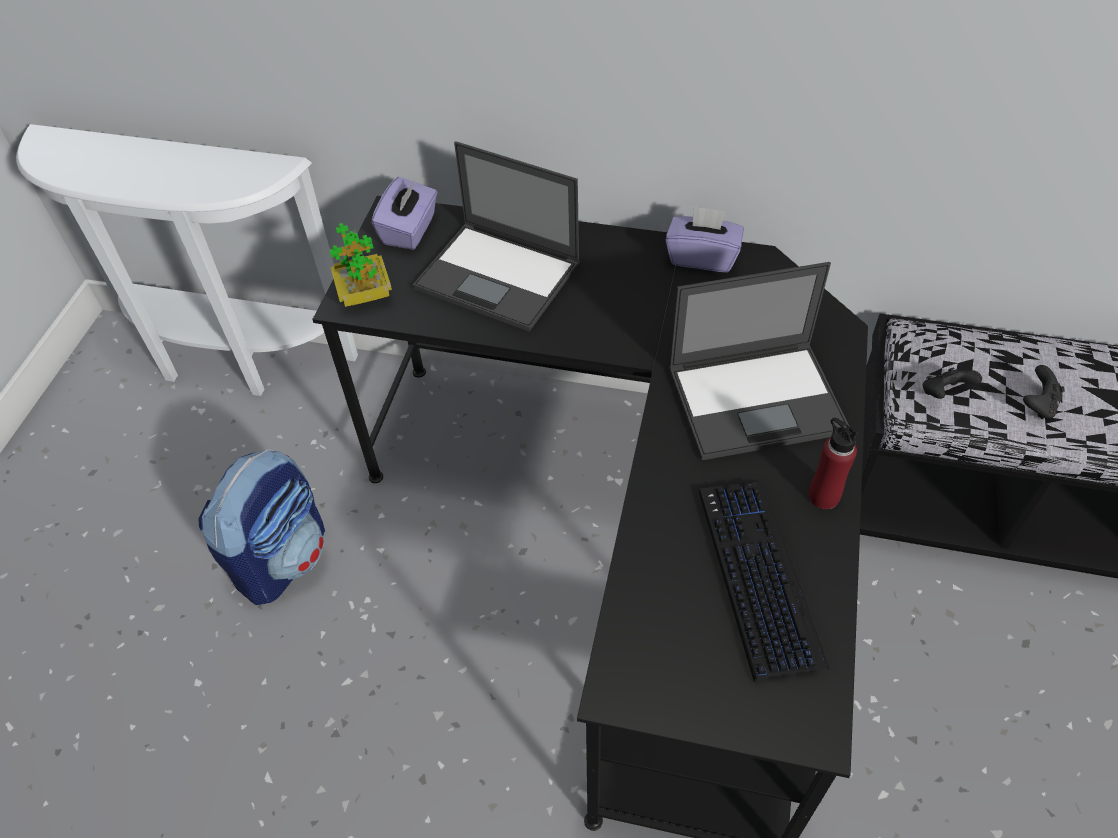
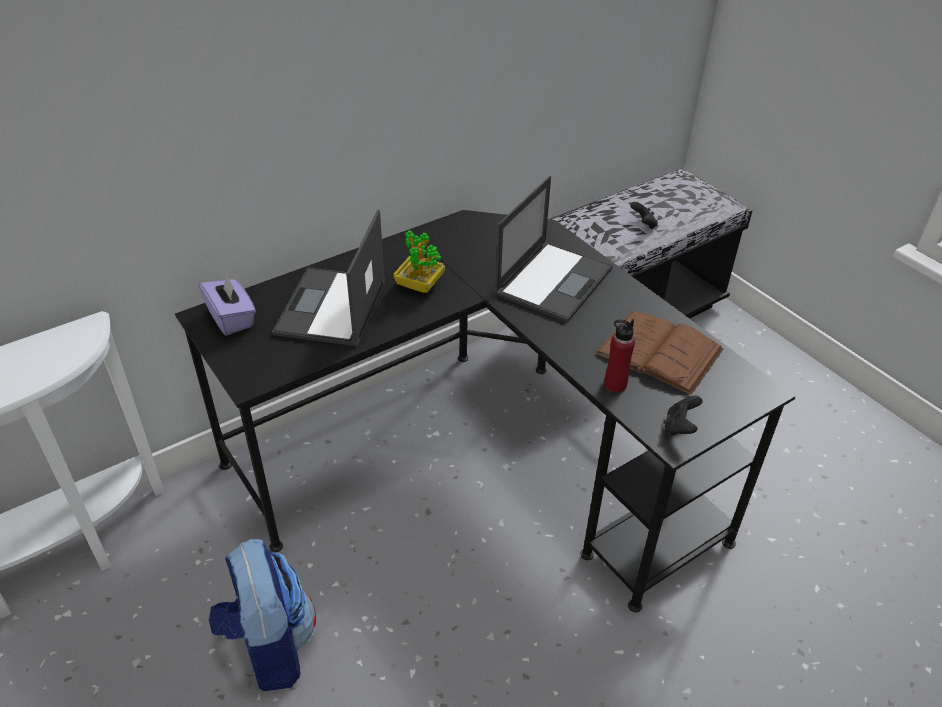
camera: 50 degrees left, 10 degrees down
potted plant [330,223,392,307] -> potted plant moved to [394,230,445,293]
laptop [413,141,580,332] -> laptop turned 120 degrees clockwise [272,209,385,346]
purple tissue box [665,206,744,272] -> none
keyboard [699,482,830,682] -> brown book [595,311,724,395]
red bottle [809,418,858,509] -> red bottle moved to [604,319,635,392]
black game controller [922,368,982,399] -> black game controller moved to [664,396,703,436]

